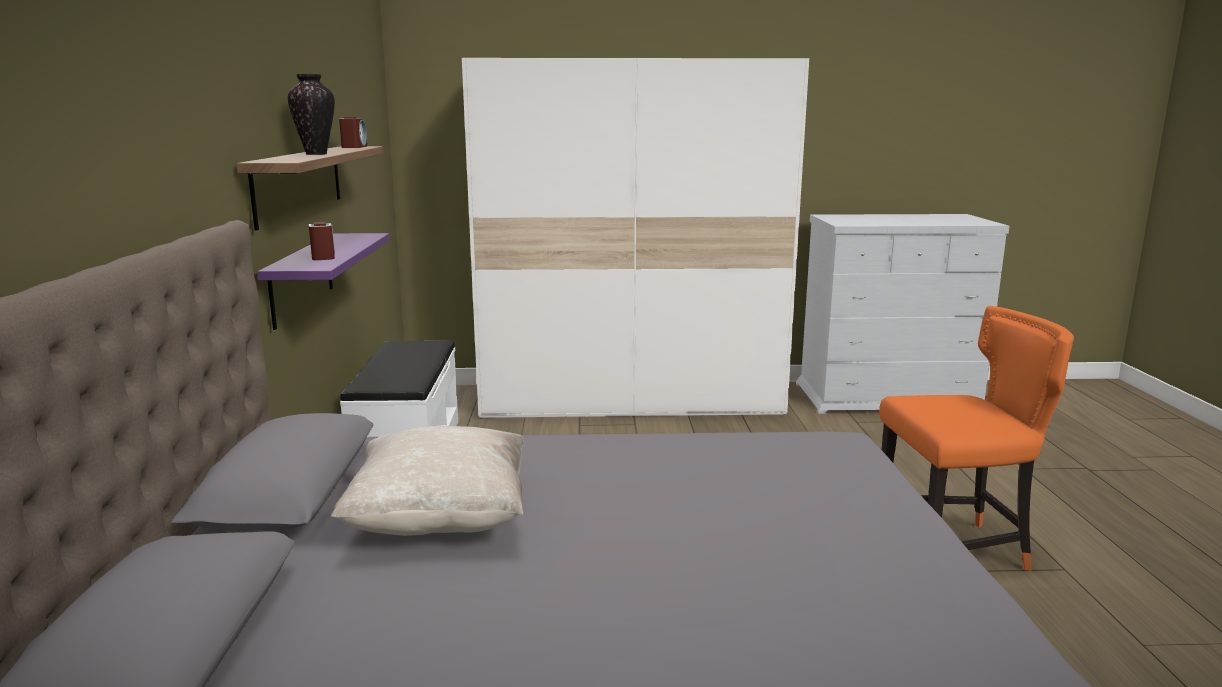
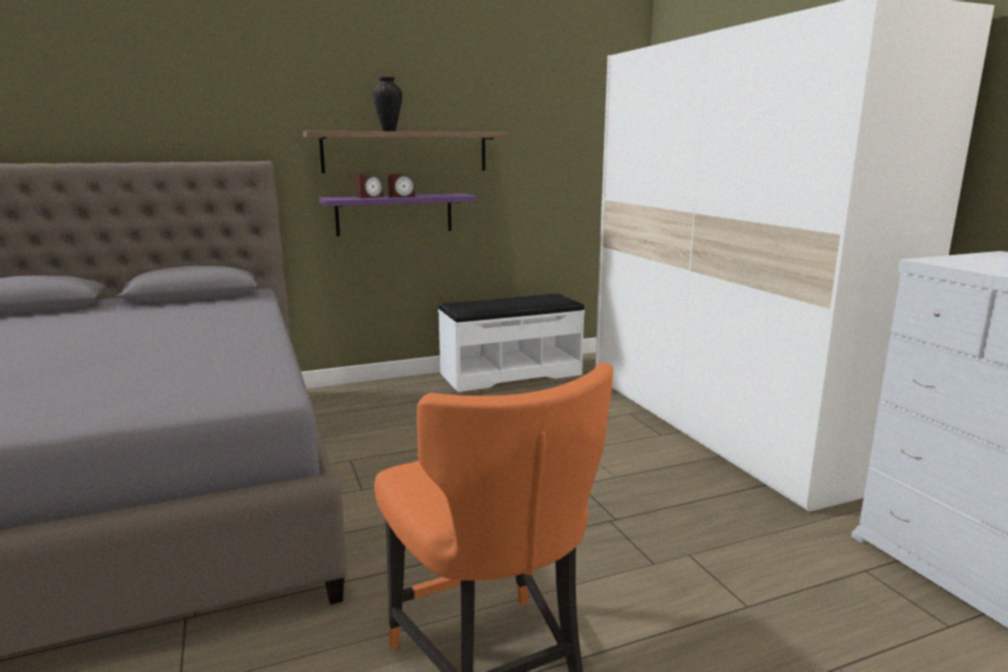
camera: 70 degrees right, 0 degrees up
beige pillow [331,426,525,536] -> none
alarm clock [339,117,367,148] -> alarm clock moved to [388,174,415,197]

